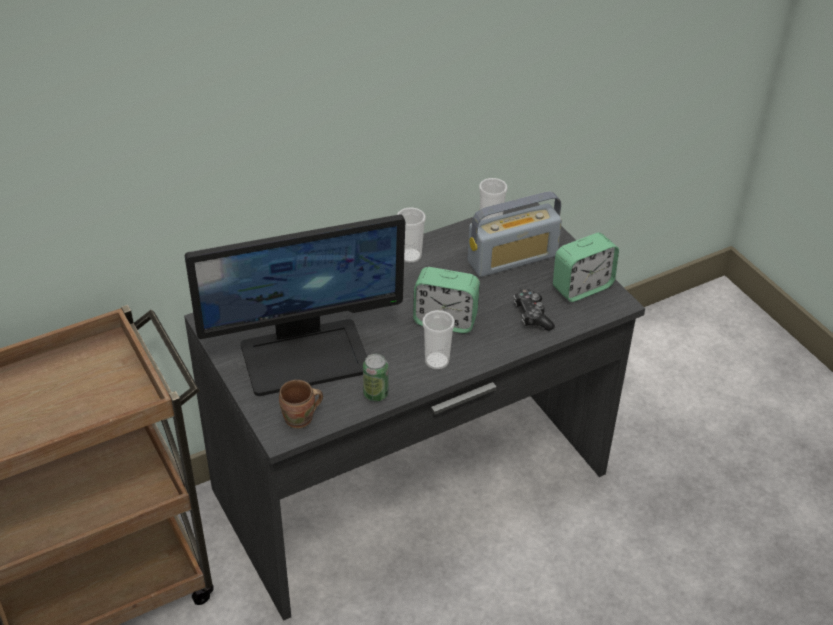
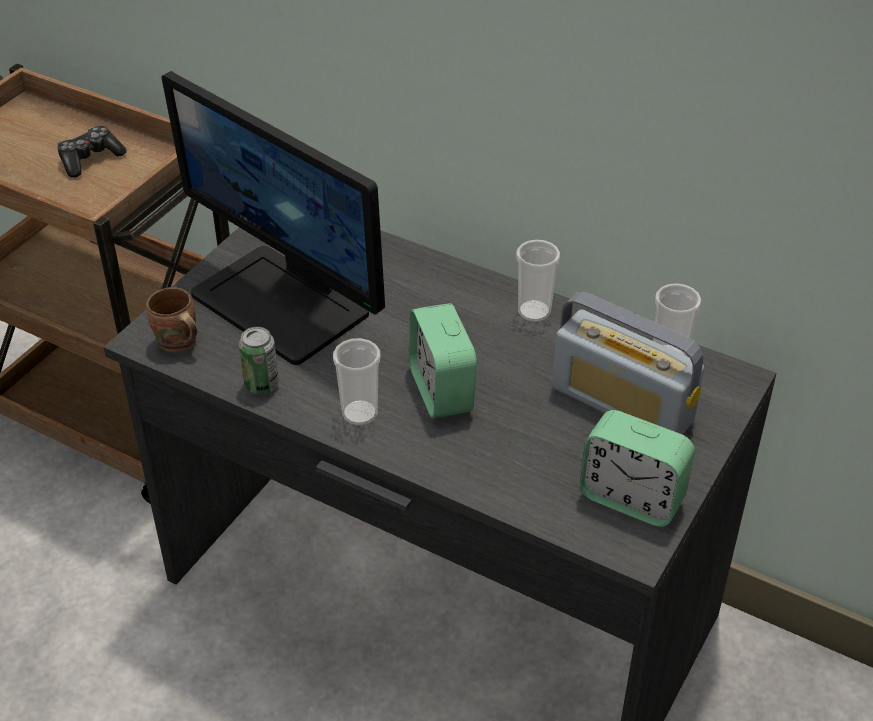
camera: 60 degrees right, 0 degrees up
game controller [514,289,555,331] -> game controller moved to [57,126,126,177]

